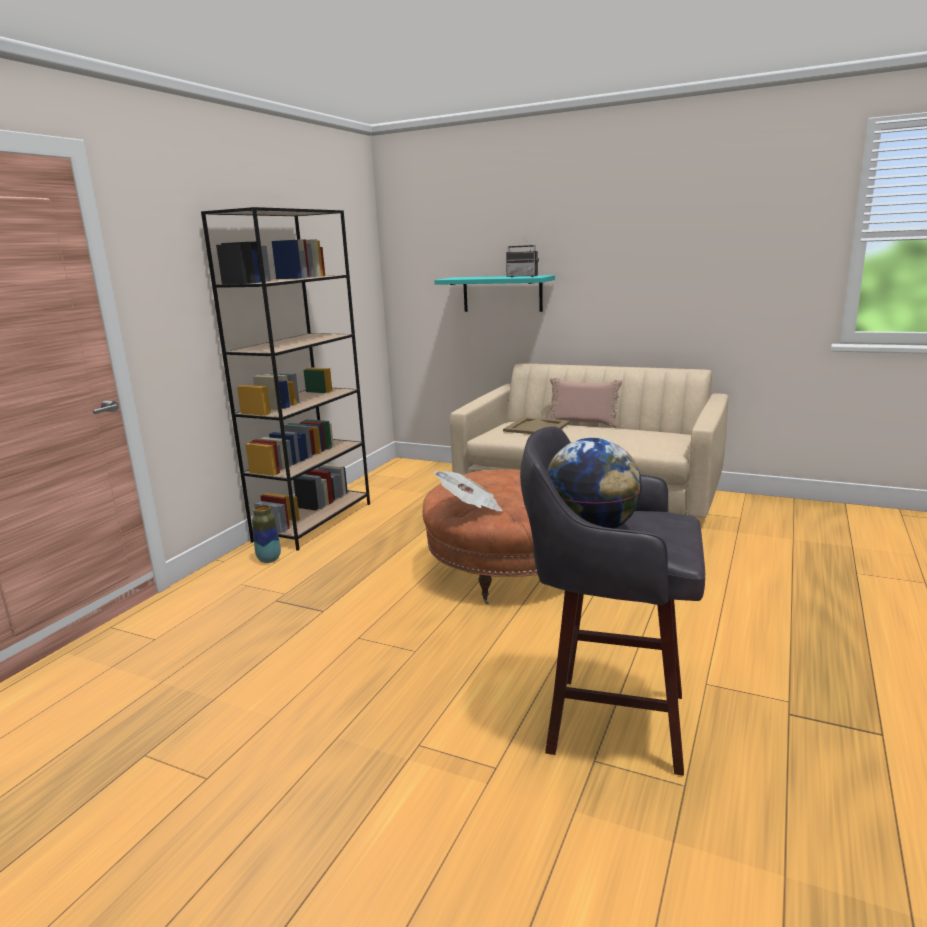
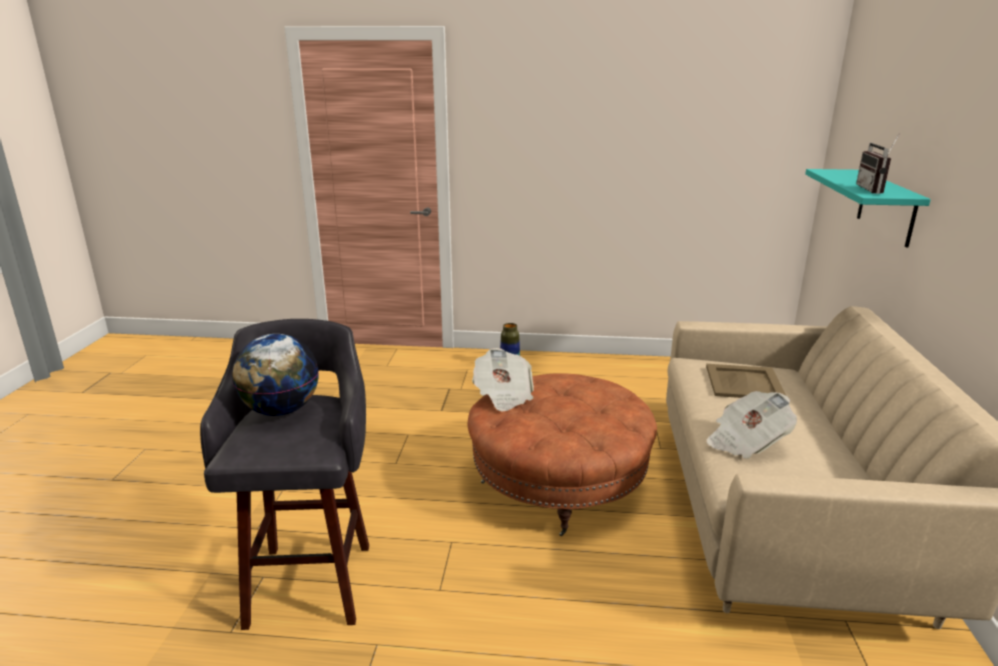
camera: 70 degrees right, 5 degrees up
beige bookcase [201,207,370,551] -> none
beige pillow [548,378,622,428] -> none
none -> newspaper [706,391,797,459]

